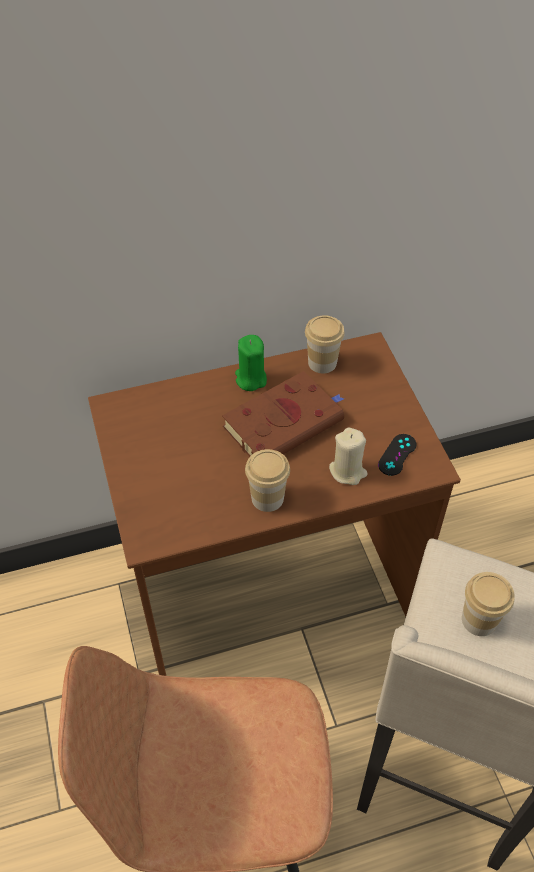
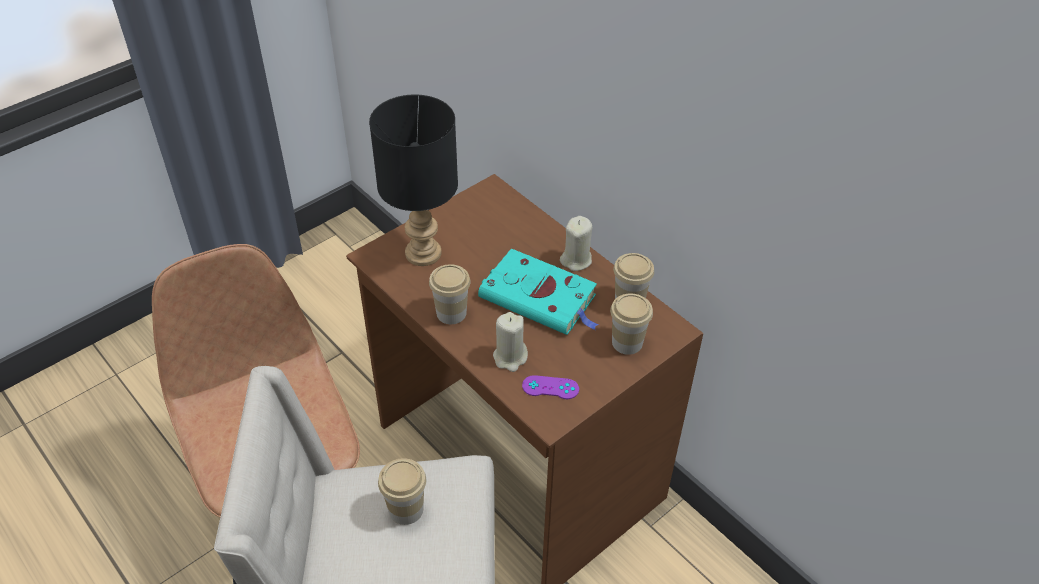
camera: 65 degrees right, 5 degrees down
brown book [222,371,344,456] -> turquoise book [478,248,599,335]
green candle [235,335,267,391] -> beige candle [560,216,592,271]
black game controller [378,434,416,476] -> purple game controller [522,375,579,399]
none -> black table lamp [369,95,458,266]
none -> cup [610,294,653,355]

